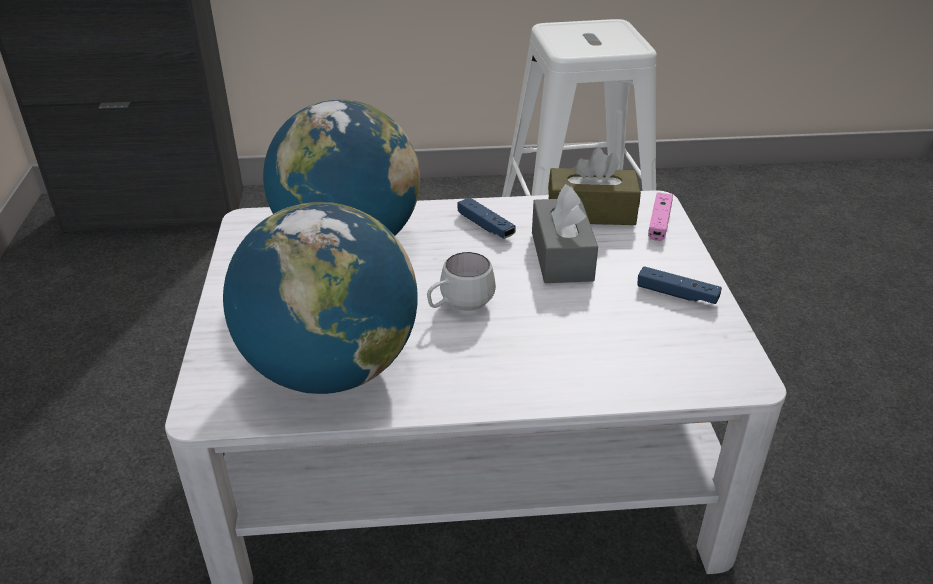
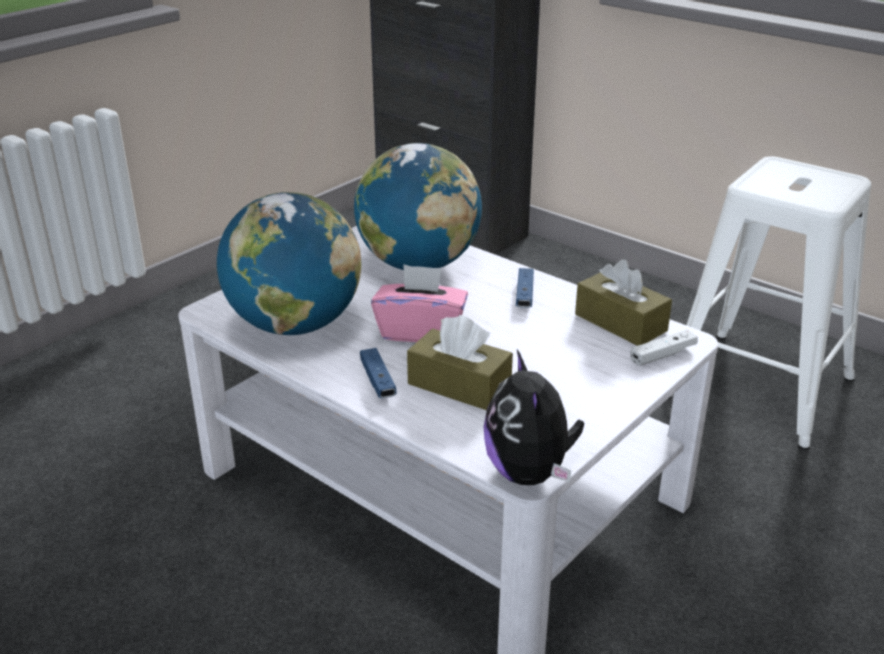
camera: 45 degrees right, 5 degrees down
white mug [427,252,496,311] -> pink tissue box [371,264,468,342]
grey tissue box [532,184,598,283] -> none
blue game controller [637,266,722,304] -> blue game controller moved to [360,348,397,398]
pink game controller [648,192,673,241] -> white game controller [630,330,698,366]
none -> brown tissue box [407,315,513,410]
none -> plush toy [484,350,584,485]

